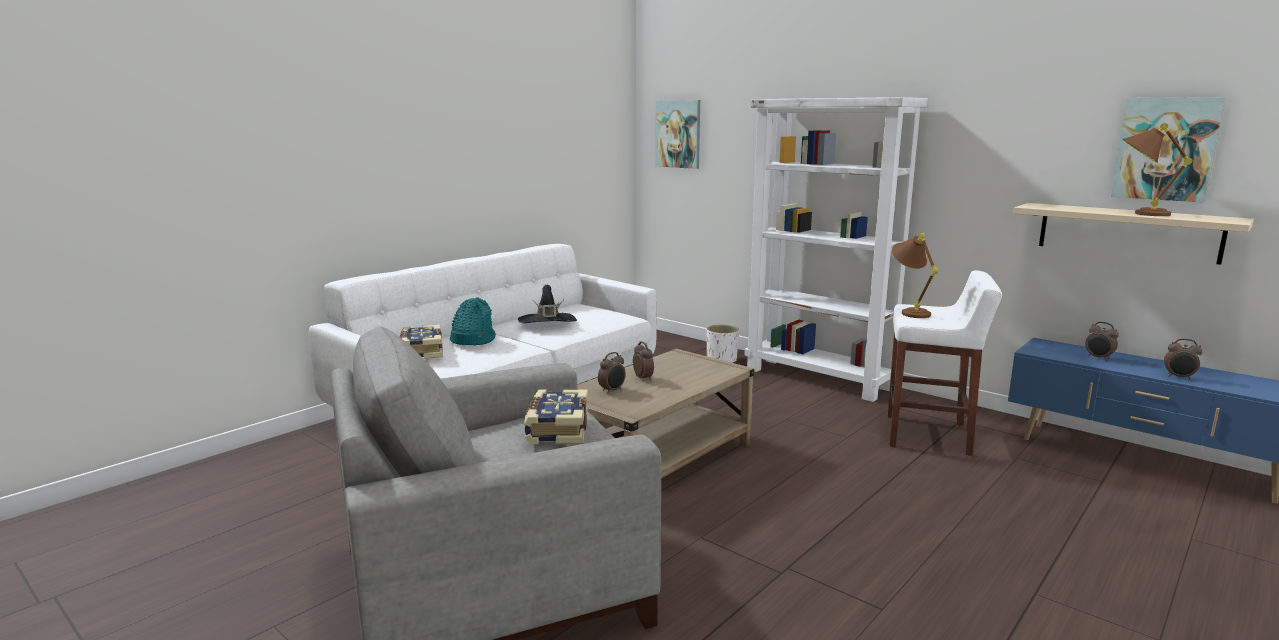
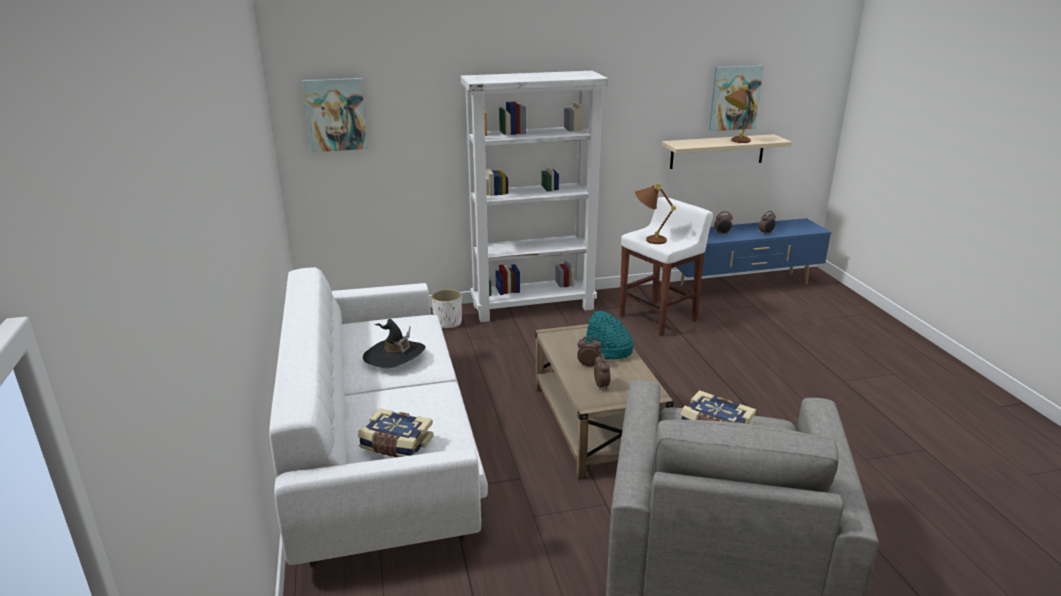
camera: 55 degrees left, 10 degrees up
turquoise hat [449,297,496,345] -> turquoise hat moved to [584,311,633,360]

